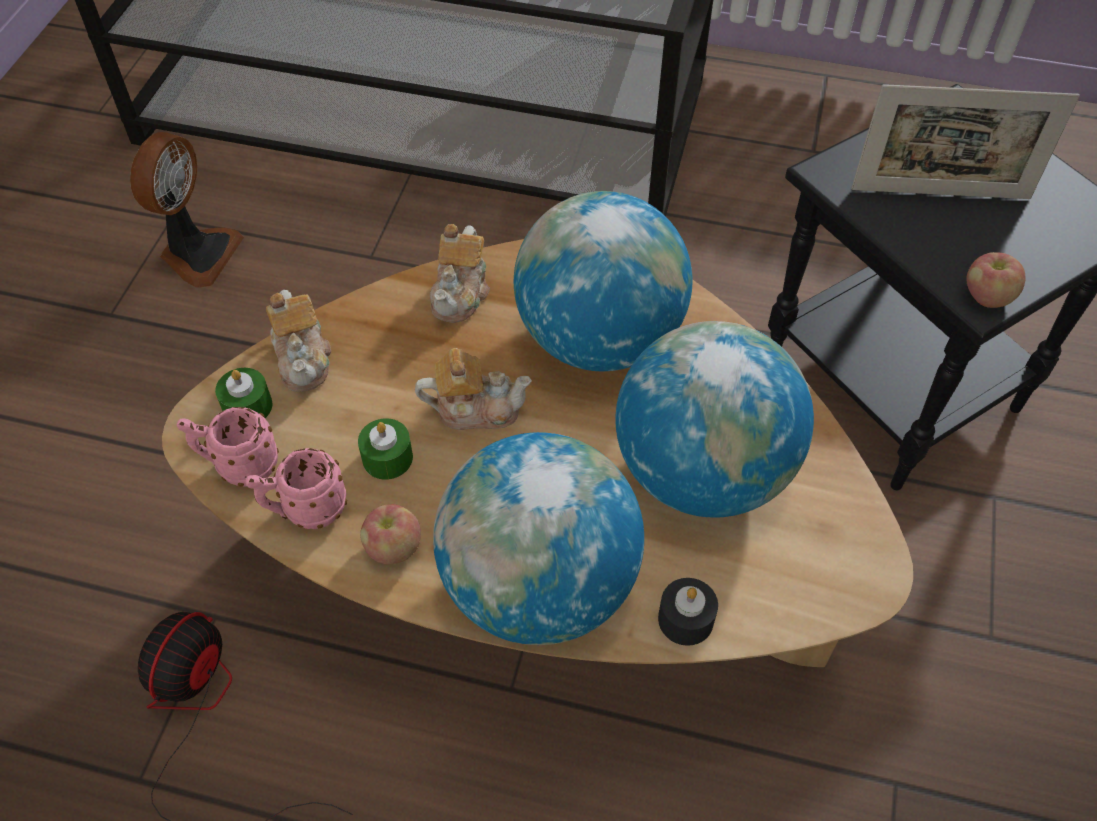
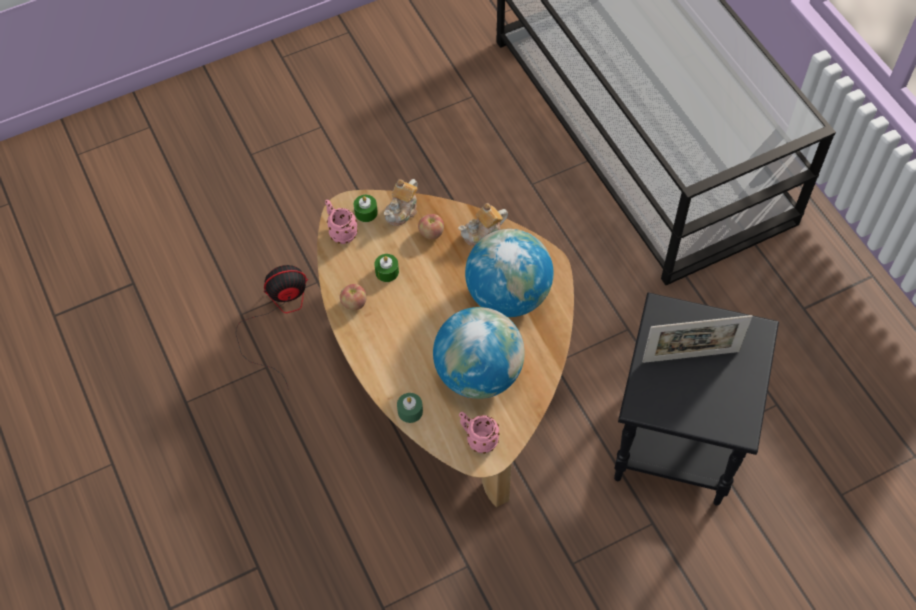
camera: 50 degrees right, 5 degrees up
fan [130,132,244,288] -> none
pink mug [245,448,347,529] -> pink mug moved to [459,412,499,454]
teapot [415,348,532,430] -> none
globe [433,432,644,645] -> none
black candle [658,578,718,646] -> green candle [397,393,423,423]
picture frame [851,84,1080,199] -> picture frame turned 60 degrees counterclockwise [642,315,753,363]
apple [966,252,1025,308] -> apple moved to [418,214,444,240]

